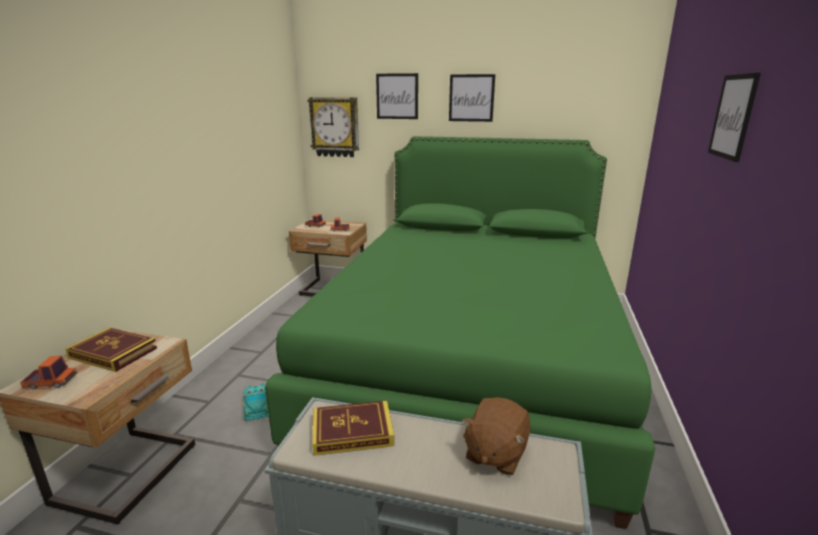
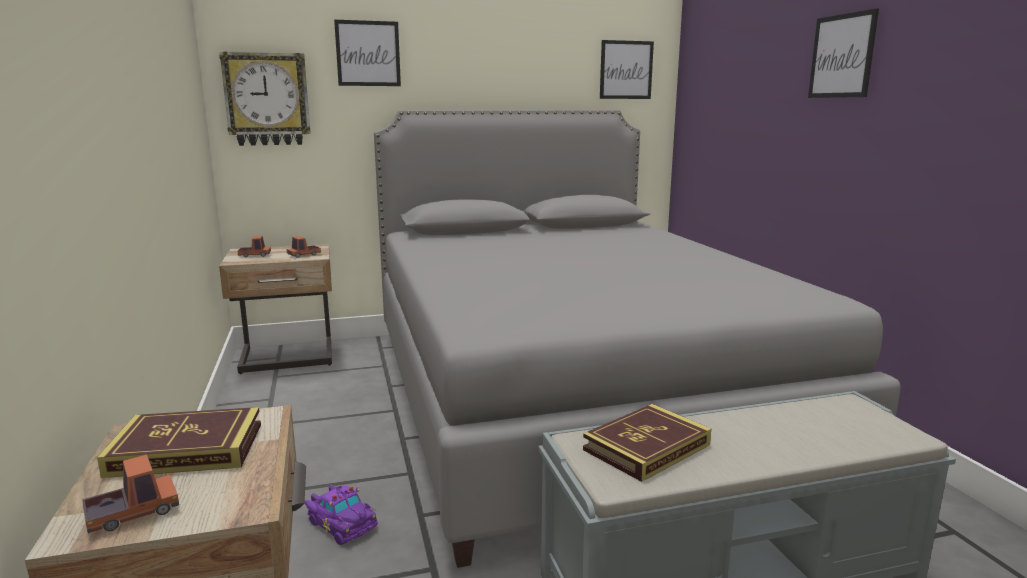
camera: 30 degrees left, 5 degrees down
turquoise toy car [243,383,269,421] -> purple toy car [304,485,378,545]
green bed [265,136,655,529] -> grey bed [374,109,901,568]
picture [449,74,495,122] -> picture moved to [600,40,654,99]
brown plush toy [461,397,531,475] -> none

